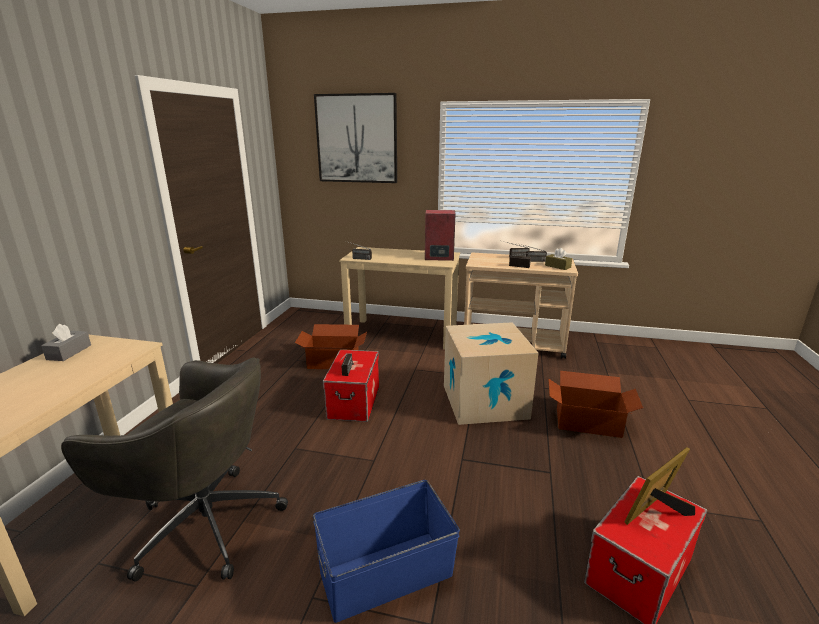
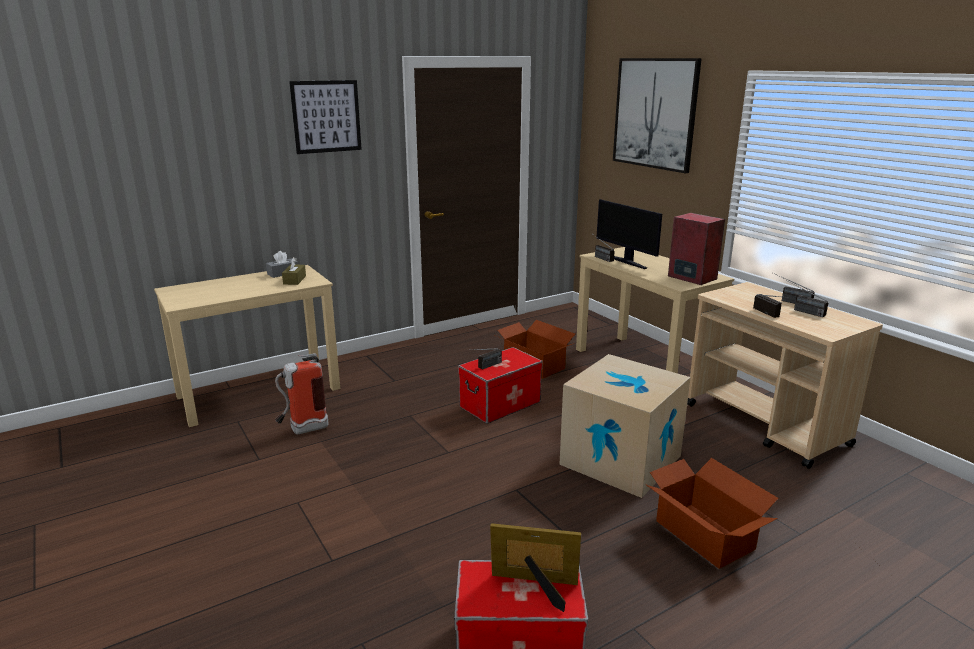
camera: 45 degrees right, 0 degrees up
grey office chair [61,357,288,581] -> fire extinguisher [275,353,329,434]
blue storage box [313,480,460,623] -> none
brown tissue box [545,248,572,270] -> brown tissue box moved to [282,257,306,285]
none -> picture [289,80,362,154]
none -> monitor [596,199,662,269]

